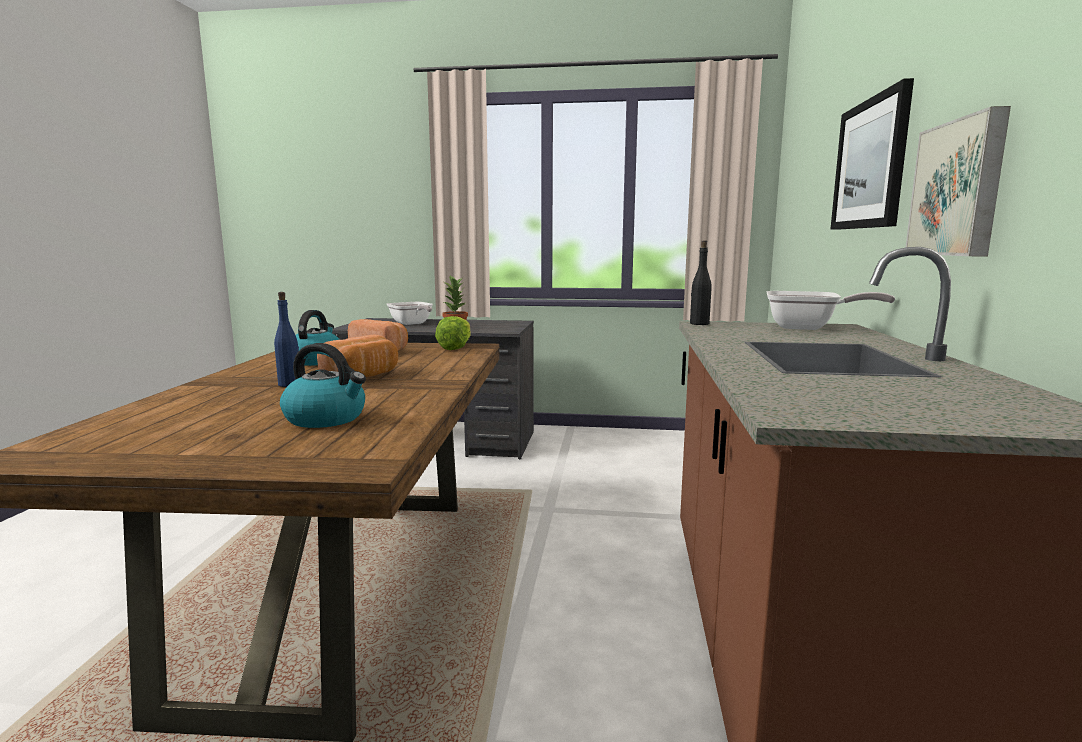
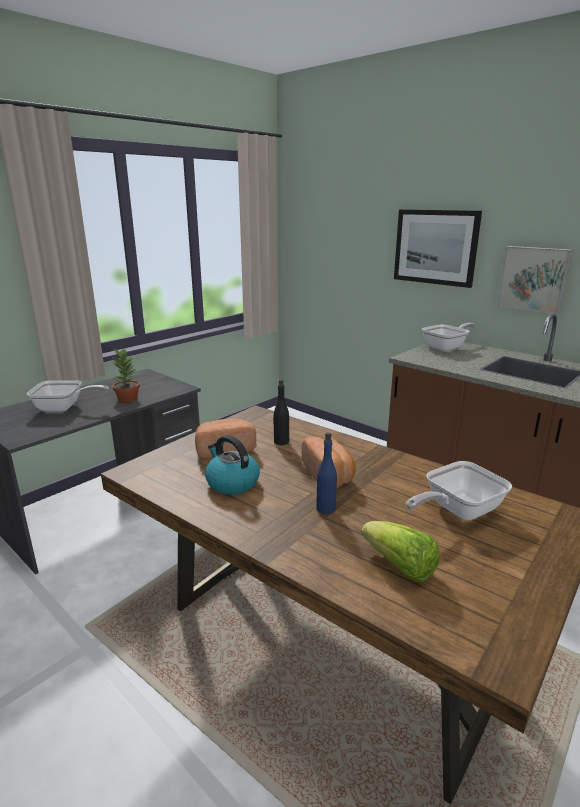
camera: 55 degrees left, 10 degrees up
kettle [280,343,366,428] -> frying pan [406,461,512,520]
lettuce [435,316,471,350] -> lettuce moved to [361,521,439,582]
black bottle [690,240,712,325] -> black bottle moved to [273,379,289,445]

